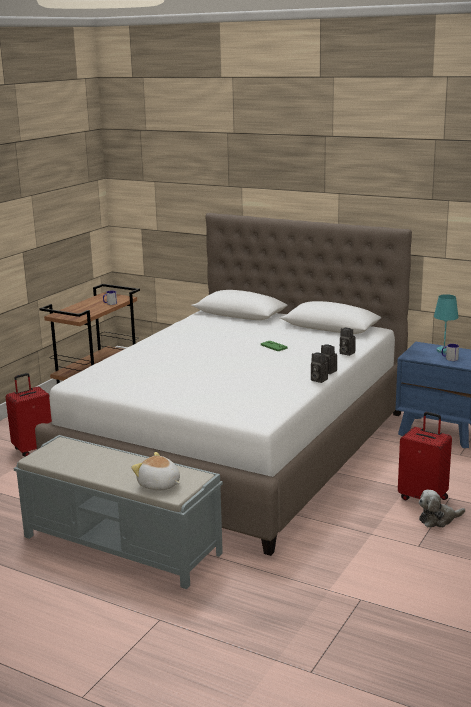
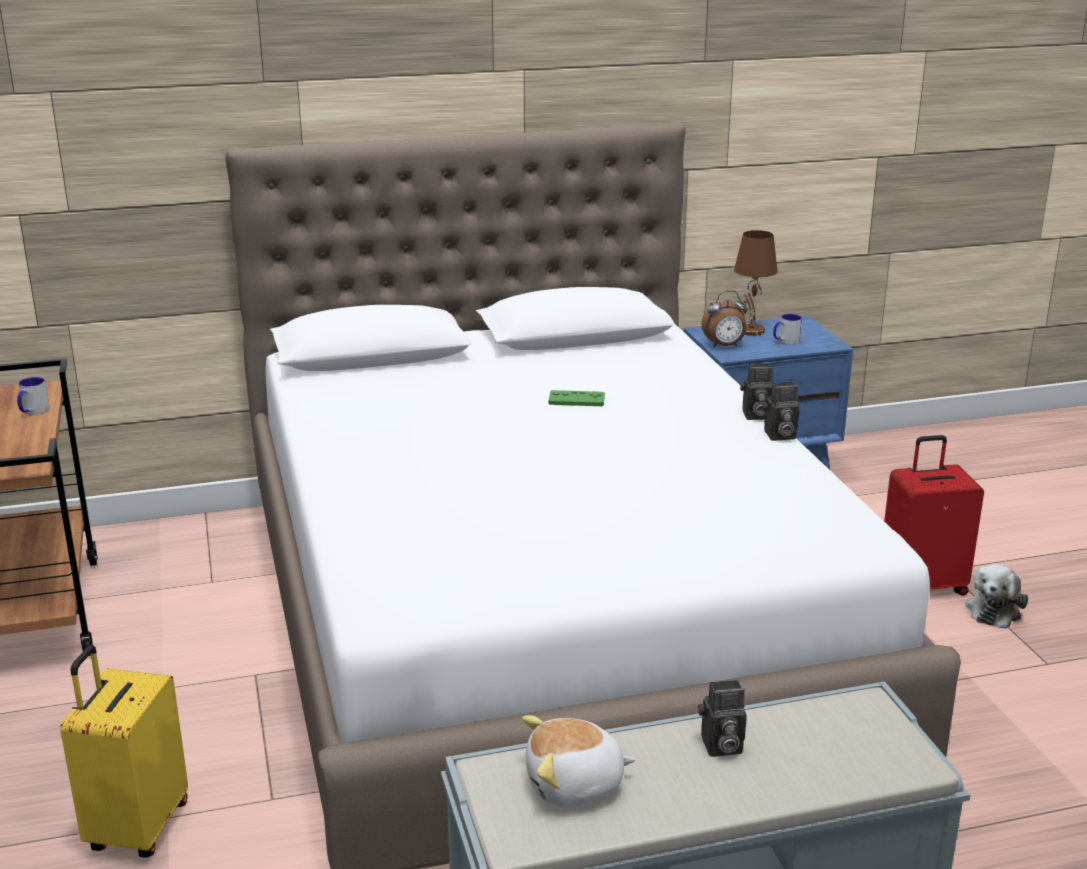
camera: 45 degrees left, 5 degrees up
red suitcase [6,373,52,457] -> yellow suitcase [60,645,188,857]
plush toy [131,452,180,490] -> plush toy moved to [522,715,636,806]
camera [340,328,356,356] -> camera moved to [698,680,747,757]
turquoise table lamp [434,294,459,353] -> brown table lamp [734,230,778,336]
none -> alarm clock [701,290,748,347]

